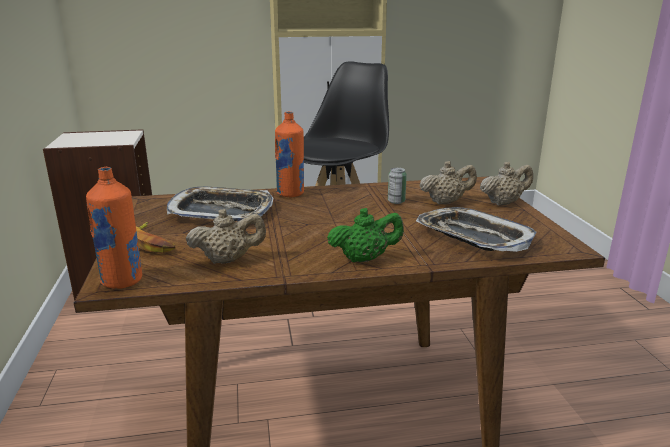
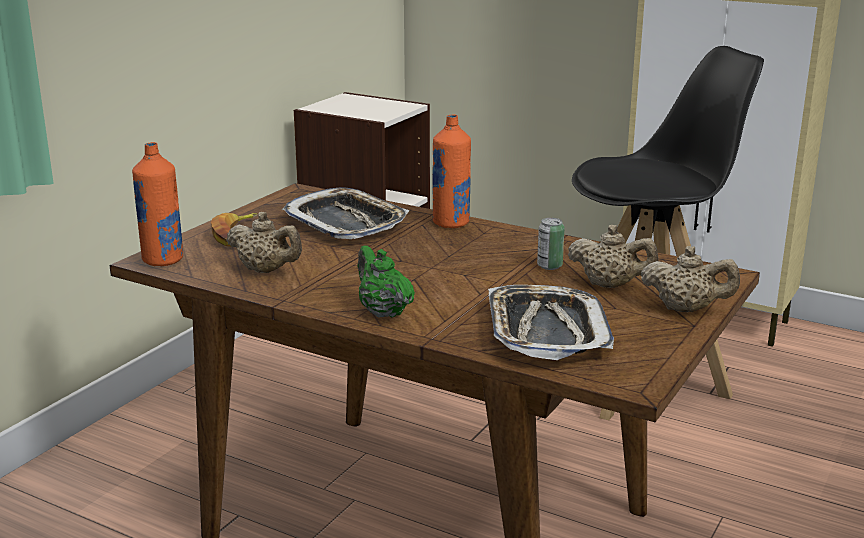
camera: 40 degrees right, 0 degrees up
green teapot [327,208,404,262] -> green teapot turned 150 degrees counterclockwise [358,246,415,318]

